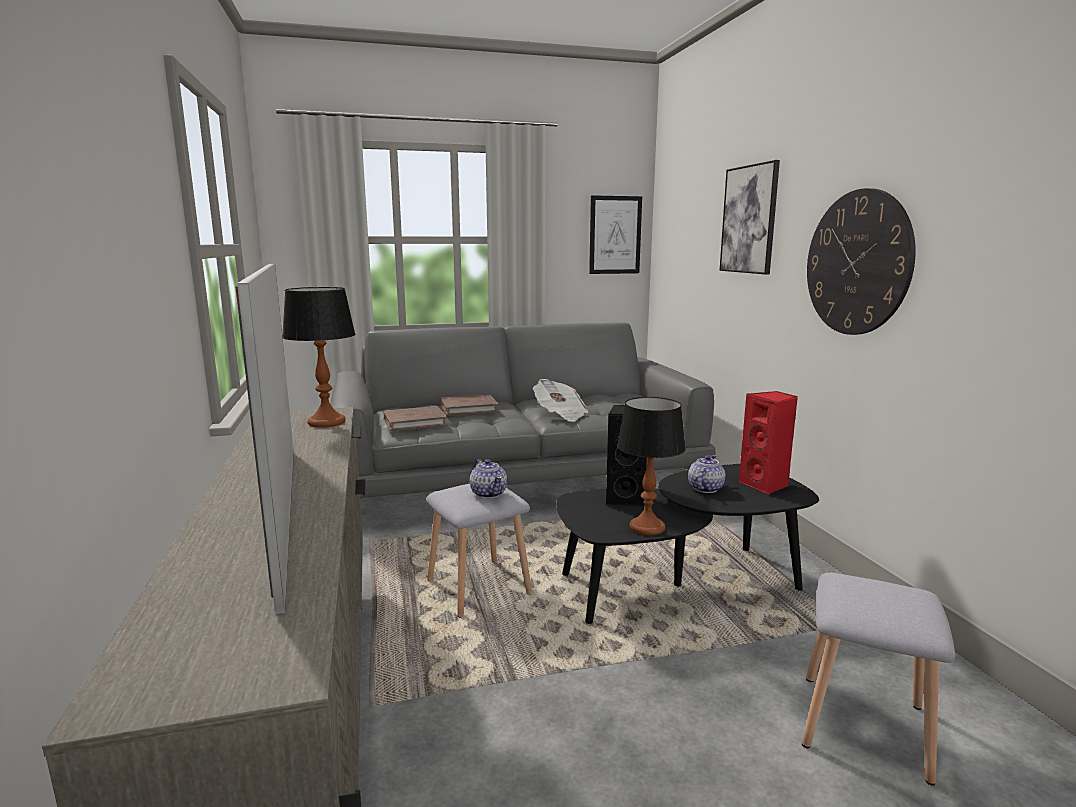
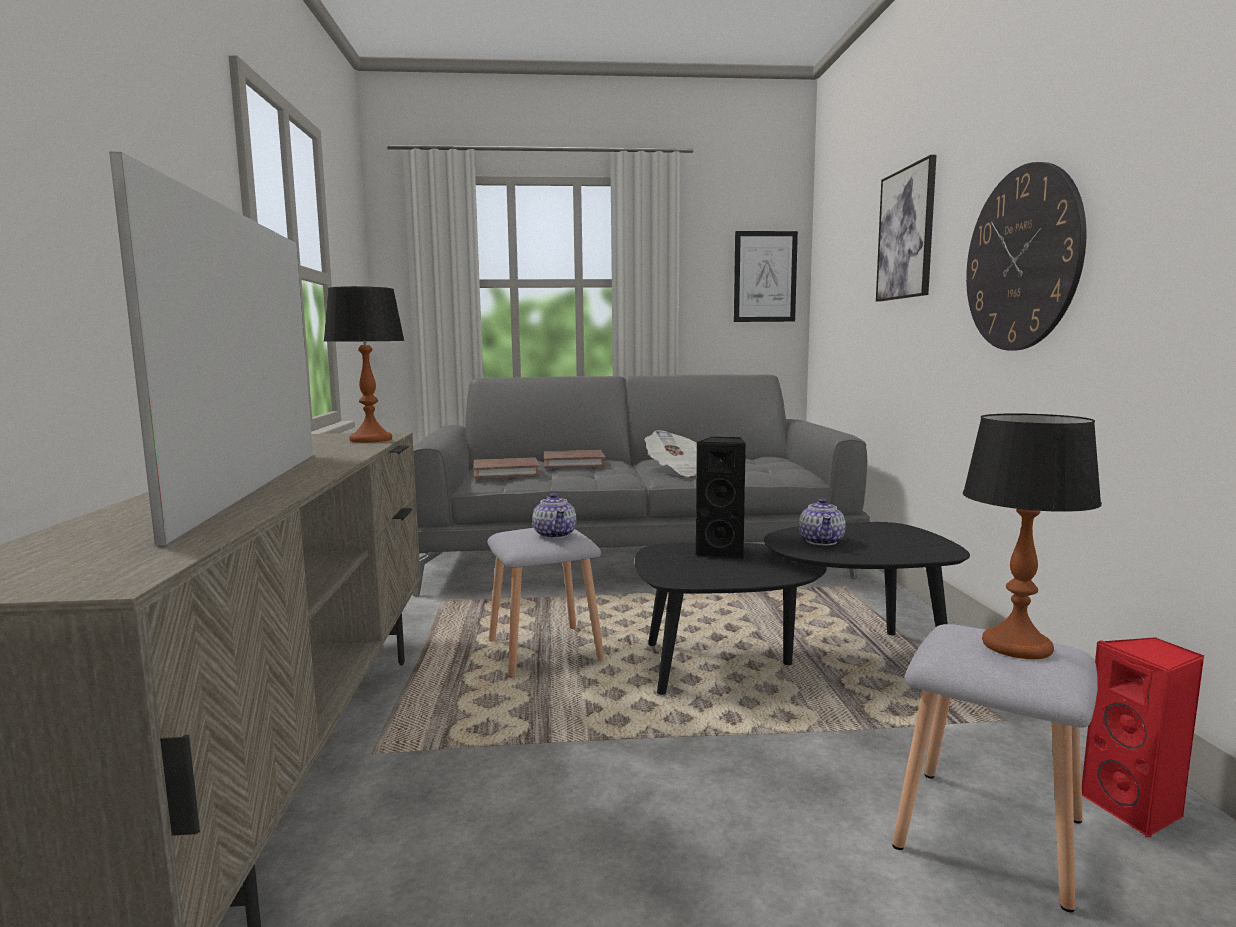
camera: 10 degrees right, 5 degrees down
table lamp [617,397,686,535] -> table lamp moved to [963,414,1102,659]
teapot [688,455,725,493] -> teapot turned 150 degrees clockwise [799,498,846,545]
red speaker [739,391,798,495] -> red speaker moved to [1082,637,1204,838]

